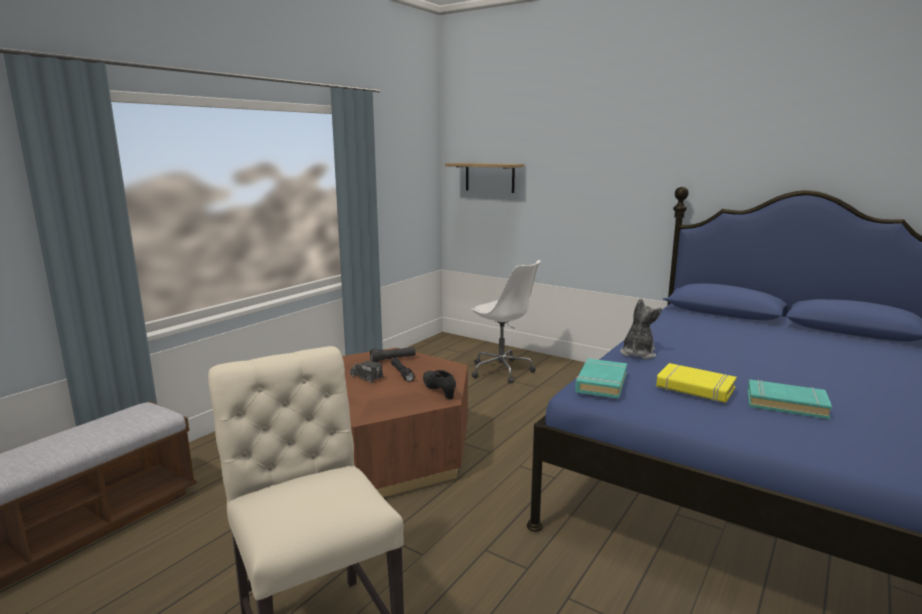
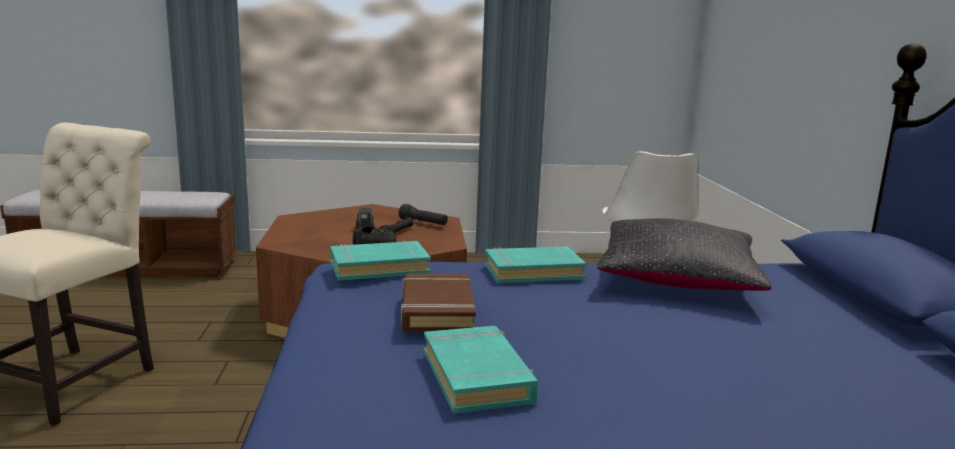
camera: 50 degrees right, 0 degrees up
shelf [445,163,524,193] -> none
plush toy [620,298,662,359] -> turquoise book [485,246,586,283]
yellow book [656,363,737,403] -> brown book [401,273,476,332]
none -> black pillow [597,218,771,291]

